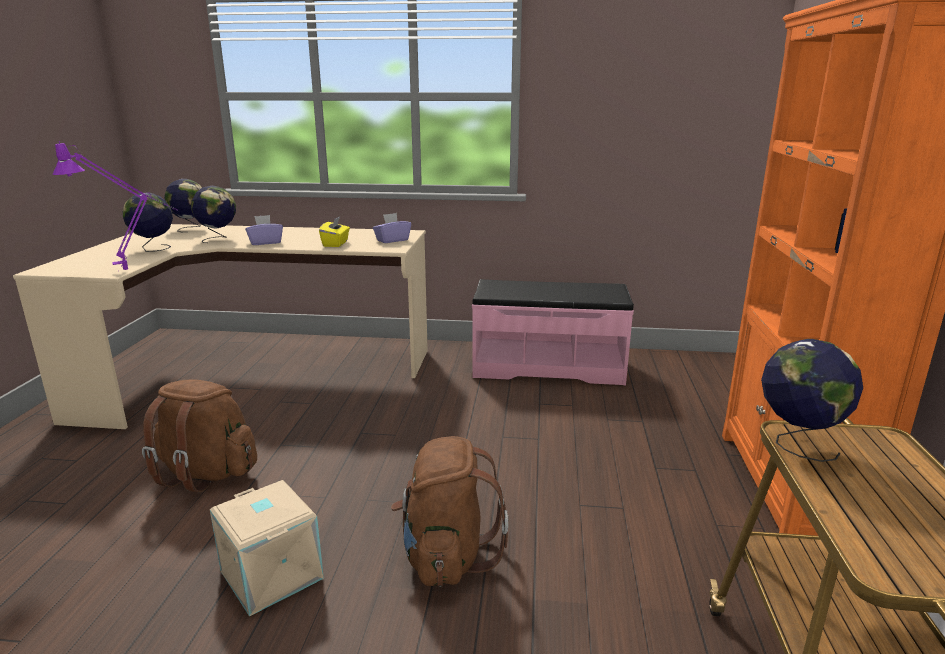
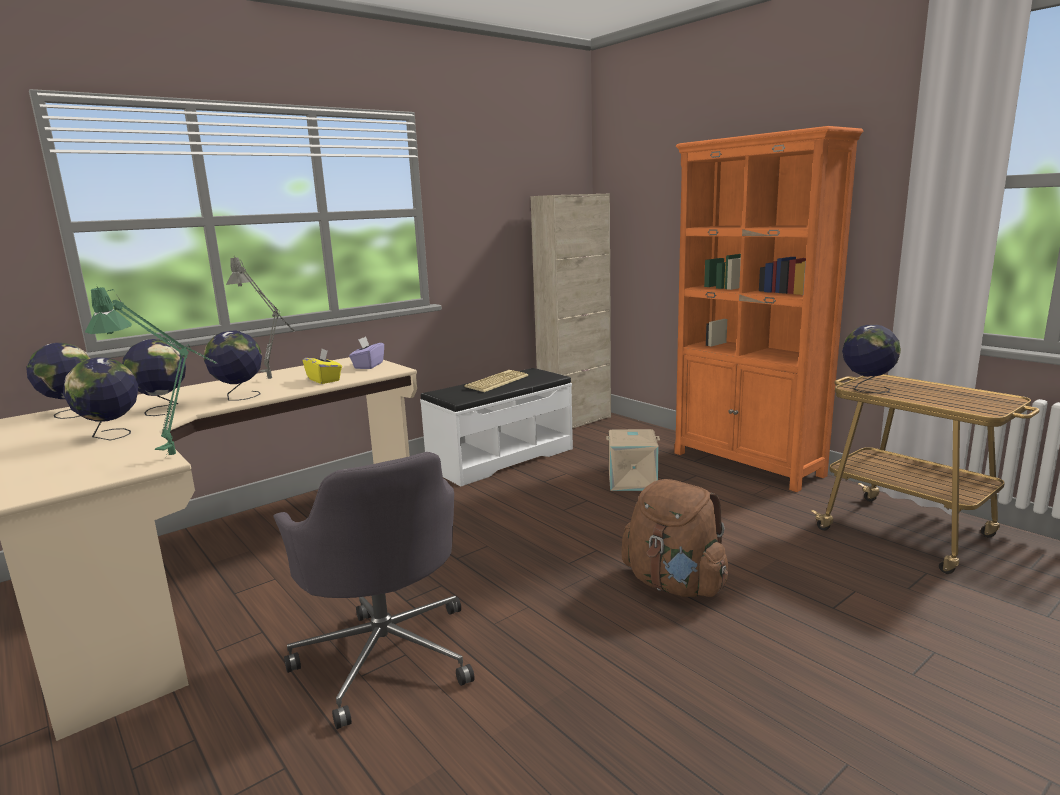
camera: 45 degrees left, 5 degrees down
purple table lamp [52,141,178,270] -> green table lamp [85,287,217,459]
brown backpack [142,380,257,492] -> grey office chair [273,452,475,729]
beige storage box [210,480,324,617] -> beige storage box moved to [606,429,660,491]
purple tissue box [245,215,283,245] -> globe [204,330,262,401]
pink bench [472,279,634,385] -> white bench [420,368,573,486]
none -> grey table lamp [226,256,294,379]
none -> keyboard [464,370,528,392]
none -> beige cabinet [530,193,611,428]

